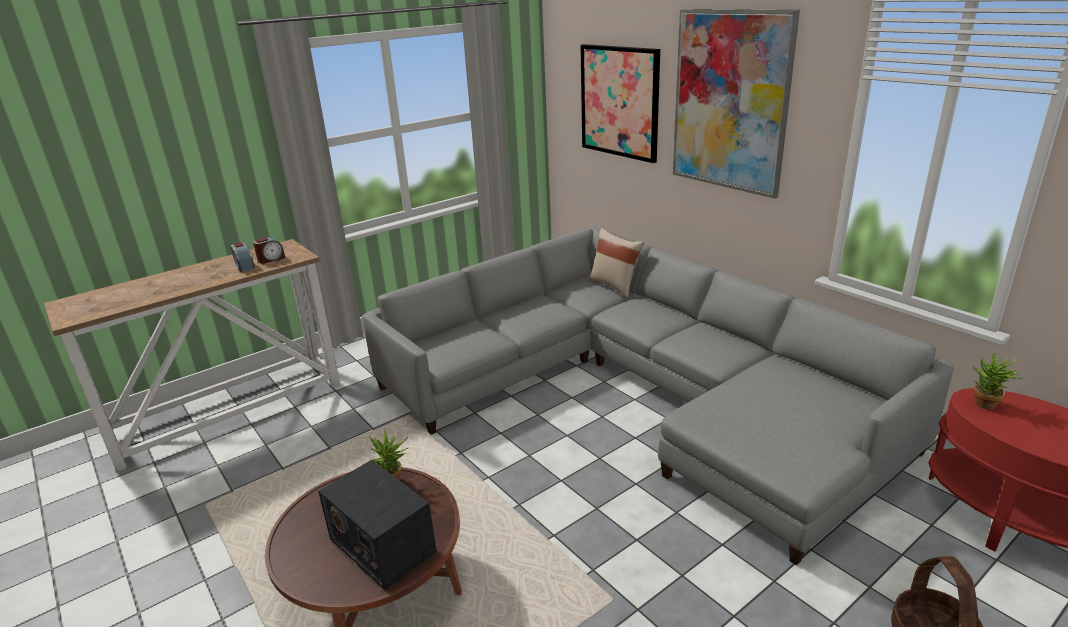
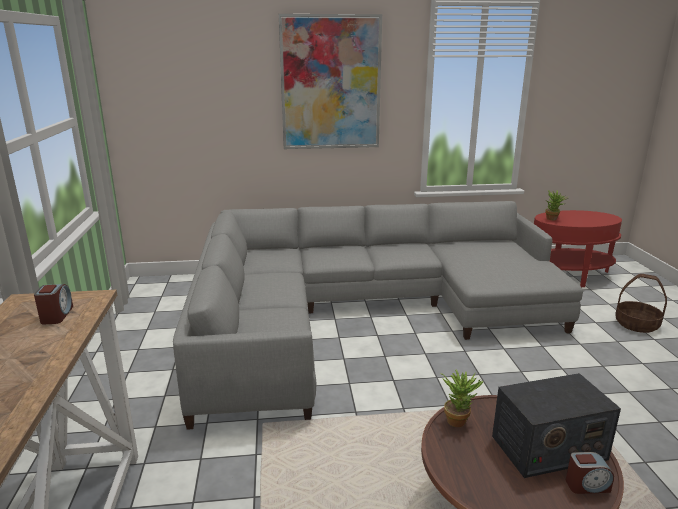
camera: 60 degrees left, 5 degrees down
alarm clock [231,242,255,272] -> alarm clock moved to [566,452,614,494]
picture [580,44,660,163] -> none
beige pillow [588,228,644,298] -> none

